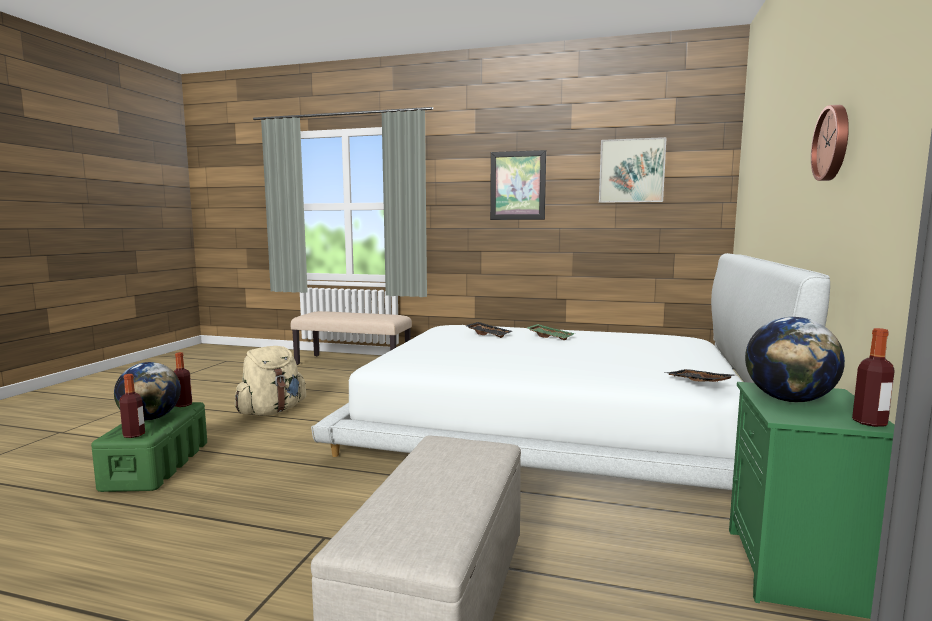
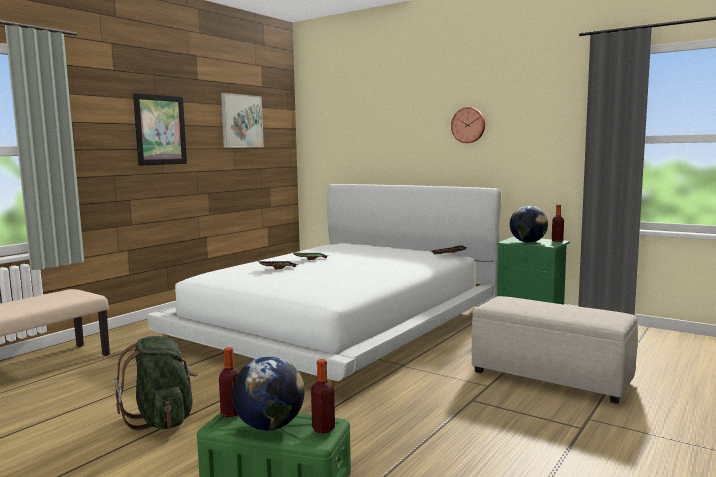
camera: 70 degrees left, 0 degrees up
beige backpack [235,346,306,416] -> green backpack [115,336,198,430]

